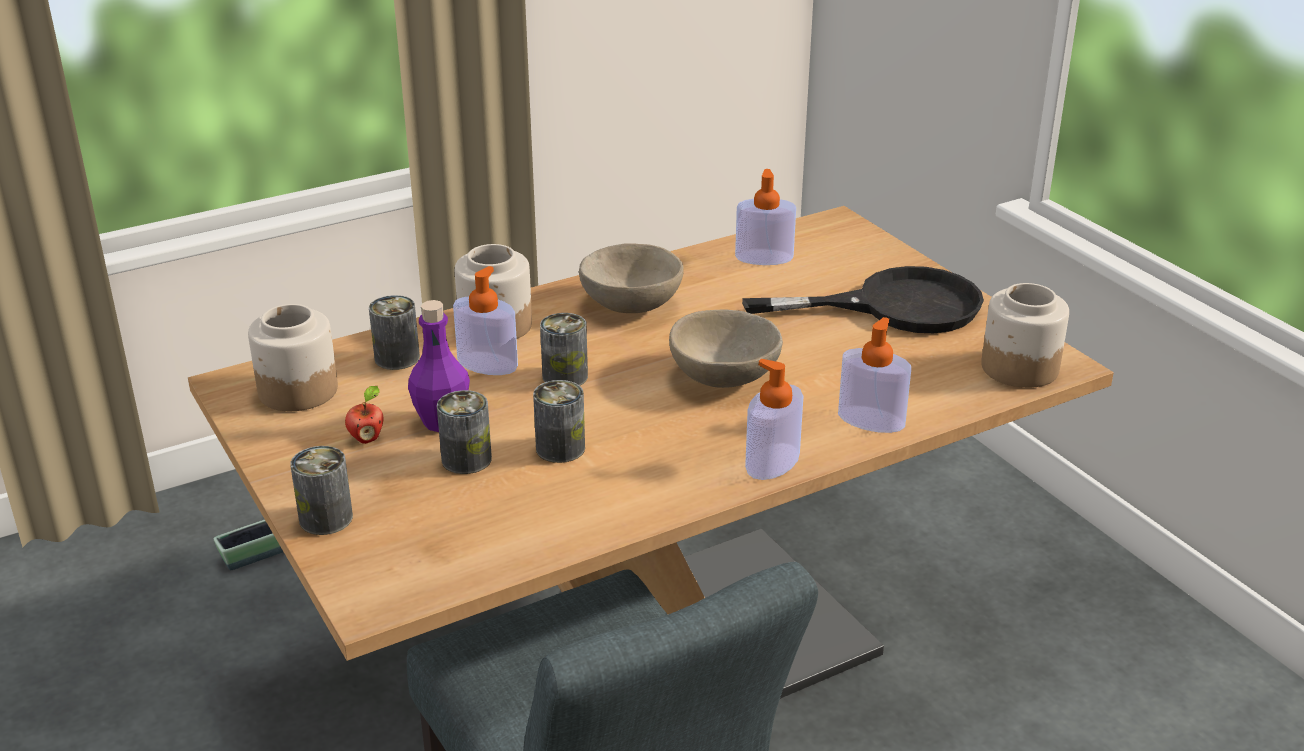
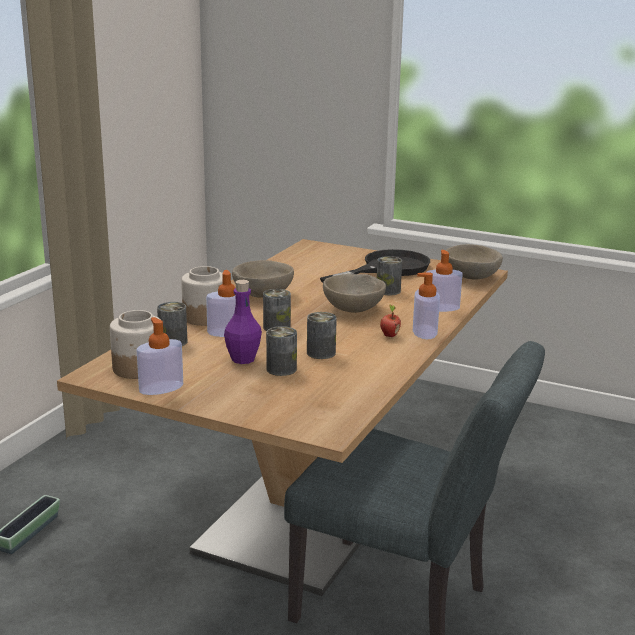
camera: 35 degrees left, 10 degrees down
can [290,446,353,535] -> can moved to [377,256,402,295]
apple [345,386,383,444] -> apple moved to [380,304,401,337]
soap dispenser [735,169,796,265] -> soap dispenser moved to [136,317,183,395]
jar [981,283,1069,388] -> beige bowl [446,244,503,280]

